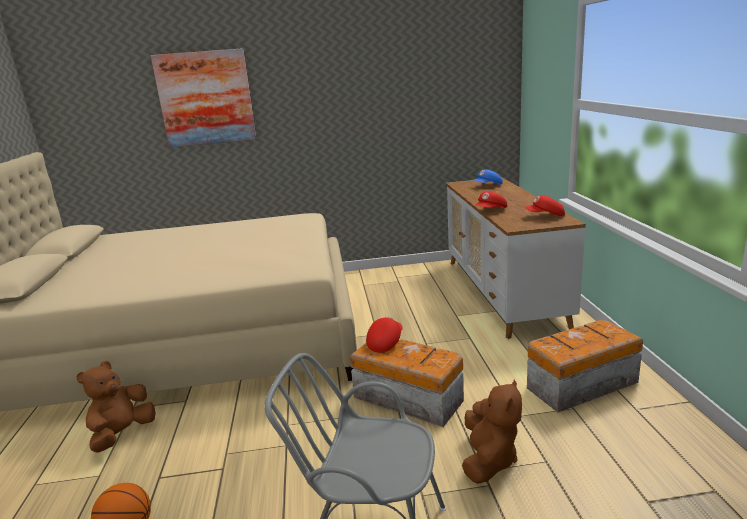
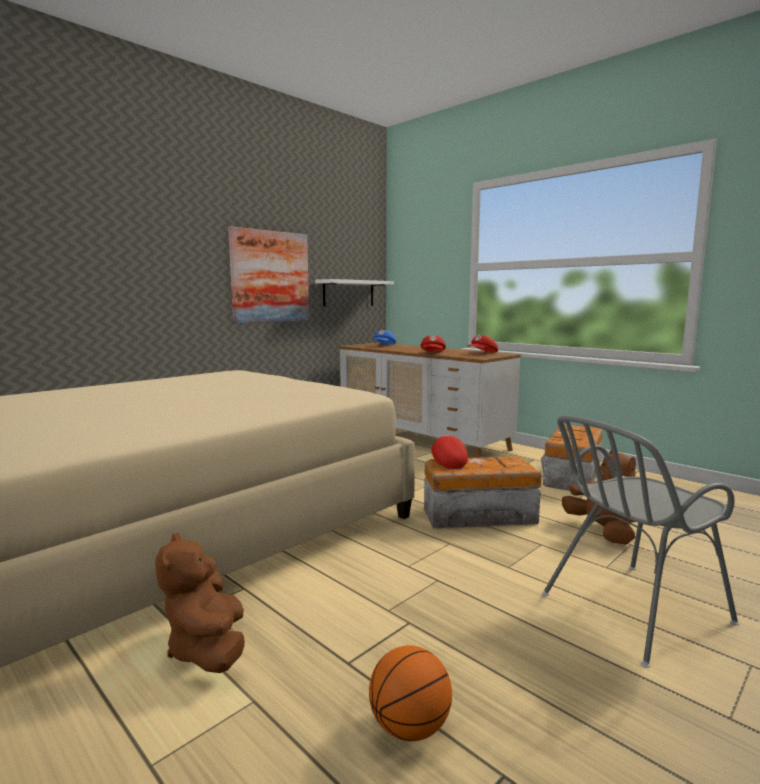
camera: 40 degrees left, 10 degrees down
picture [151,48,257,147] -> picture moved to [228,226,309,324]
none -> white shelf [315,279,394,306]

